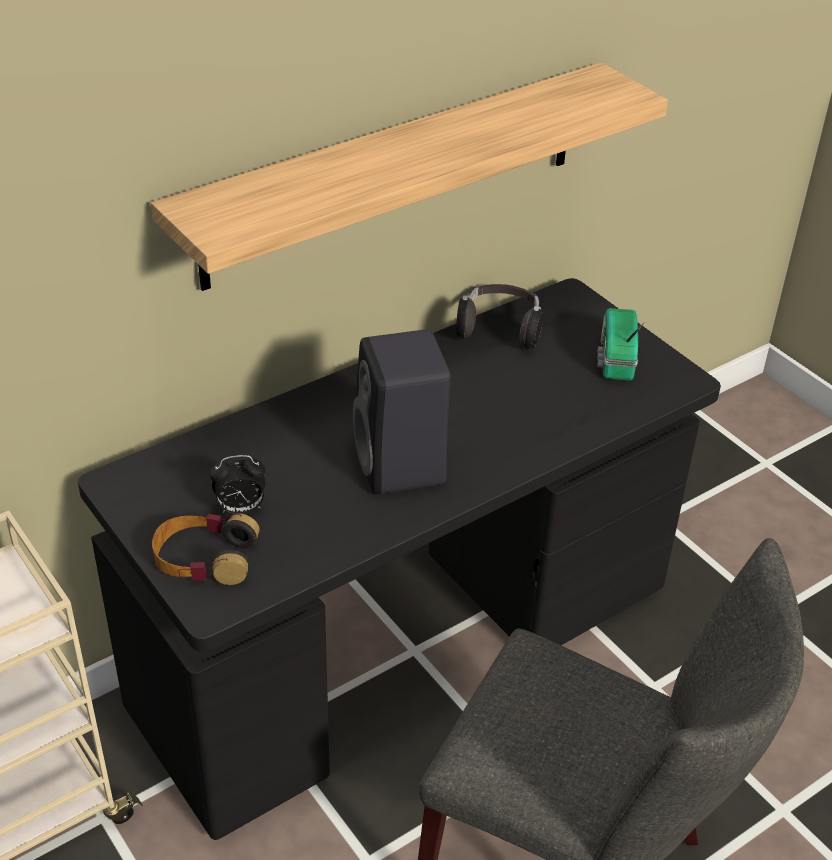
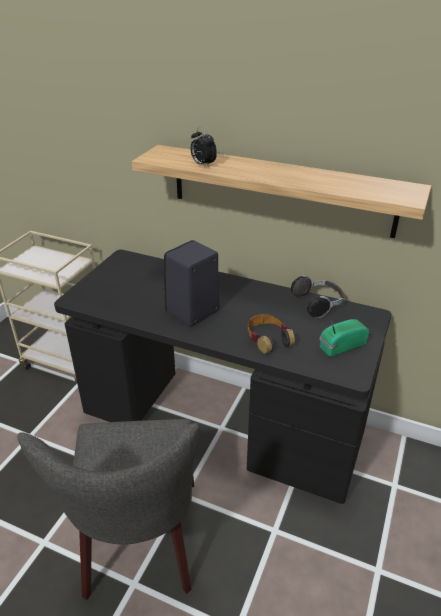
camera: 60 degrees right, 5 degrees down
headphones [152,514,260,585] -> headphones moved to [248,314,295,354]
alarm clock [210,455,265,514] -> alarm clock moved to [190,127,217,168]

